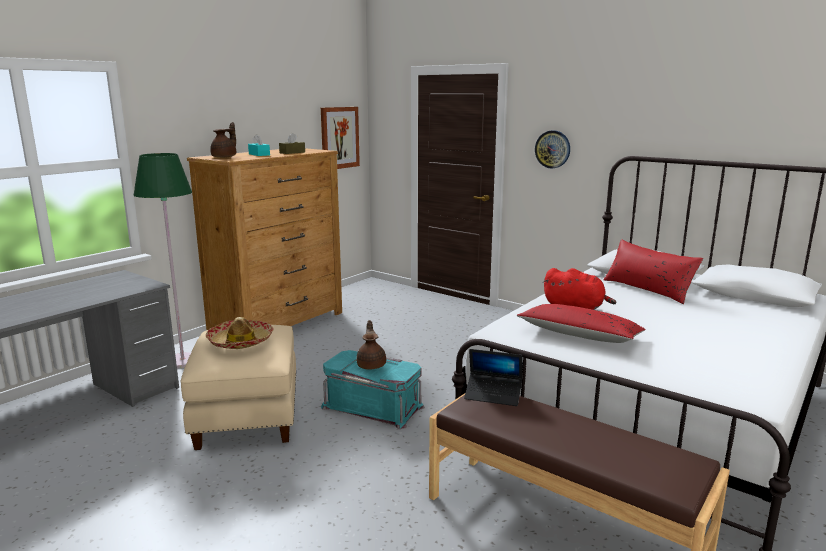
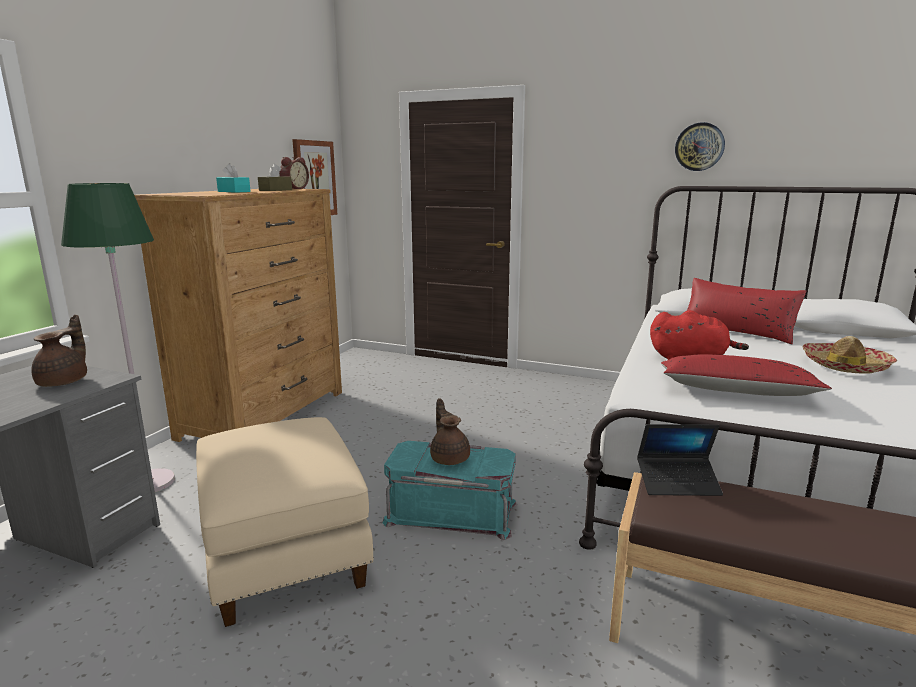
camera: 15 degrees left, 0 degrees up
hat [206,317,274,349] -> hat moved to [803,336,898,374]
brown teapot [210,122,236,158] -> brown teapot moved to [31,315,87,387]
wall clock [535,130,570,168] -> wall clock moved to [675,122,725,171]
none -> alarm clock [279,157,309,189]

